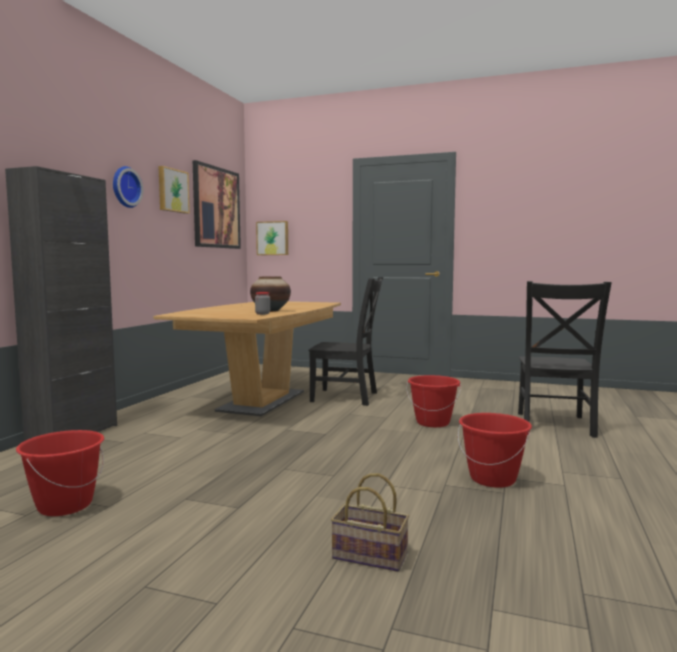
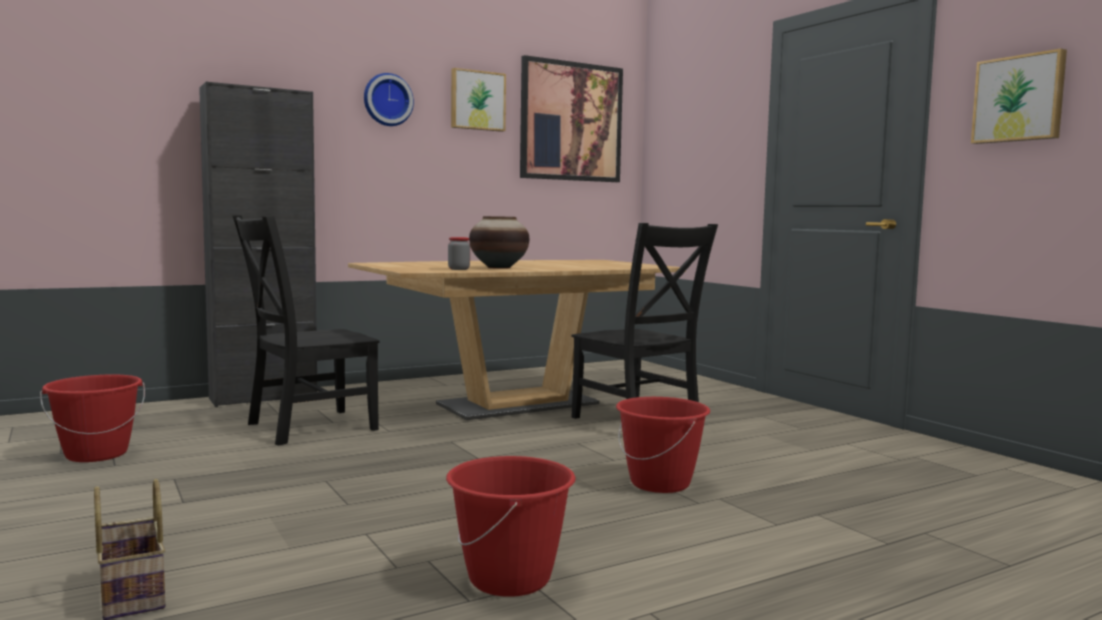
camera: 40 degrees right, 0 degrees up
picture [256,221,288,255] -> picture moved to [971,48,1067,144]
black chair [518,281,612,438] -> black chair moved to [232,215,379,445]

